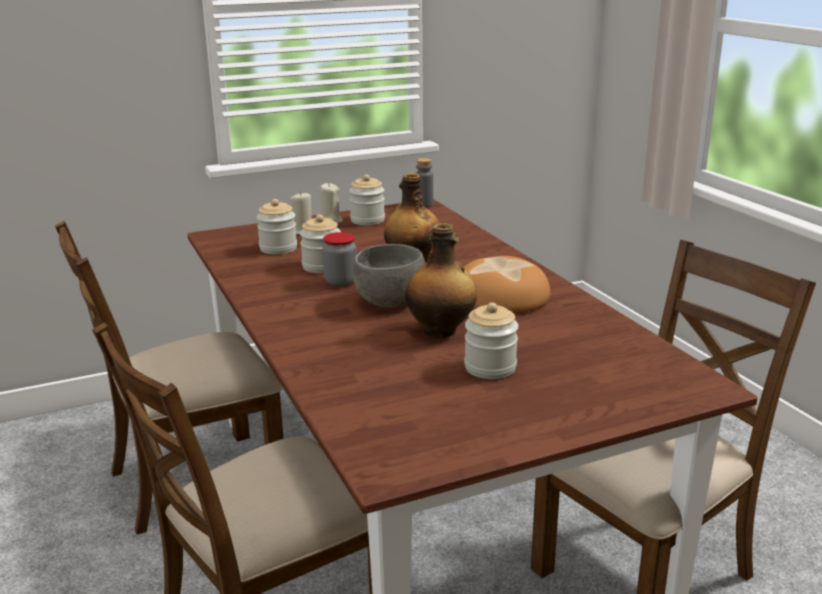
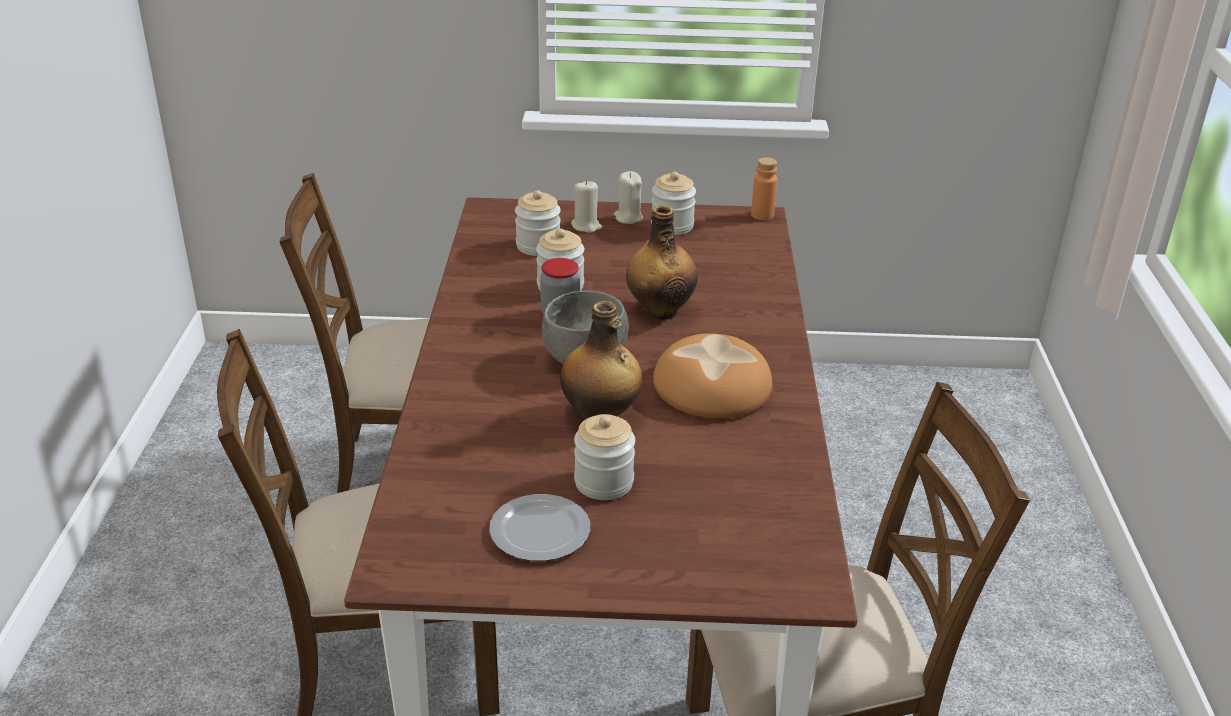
camera: 25 degrees right, 10 degrees up
grey bottle [416,158,433,207] -> orange bottle [751,157,778,220]
none -> plate [489,494,590,561]

